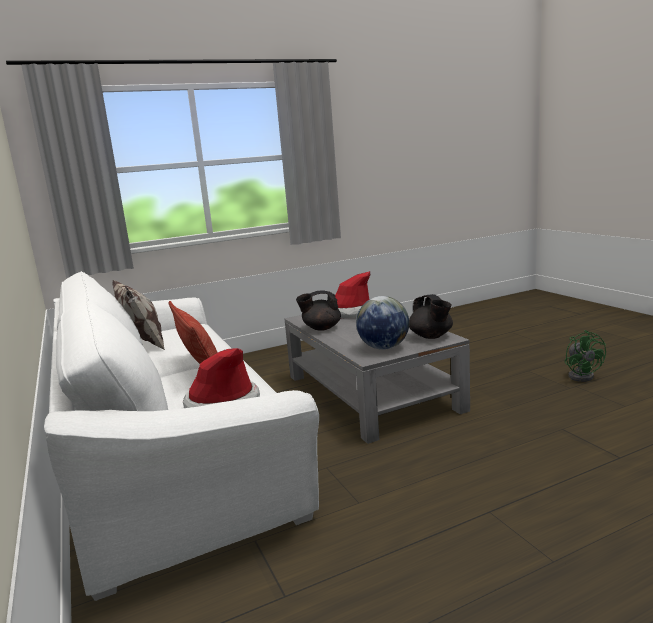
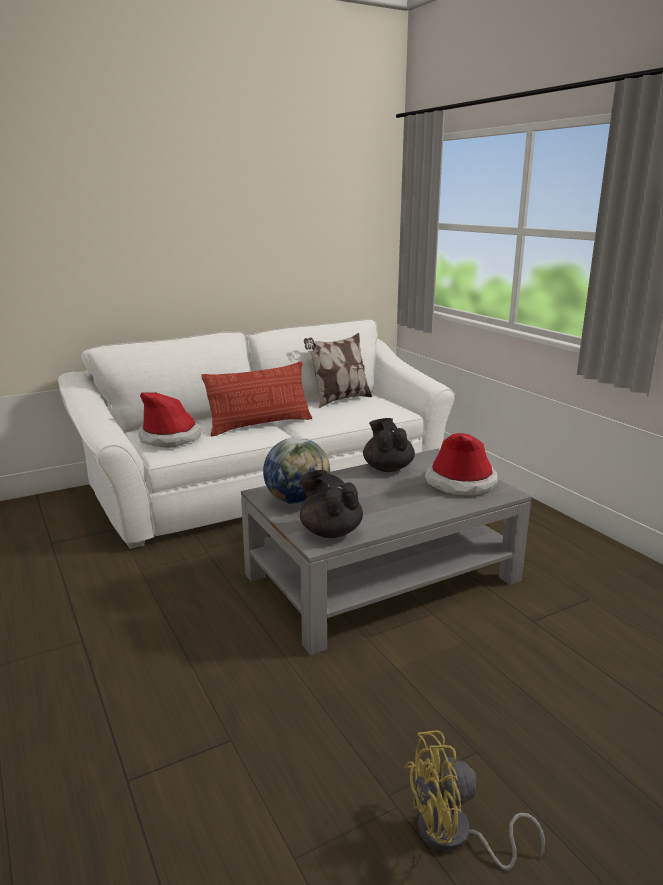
camera: 85 degrees right, 5 degrees up
black teapot [409,294,453,339] -> black teapot turned 75 degrees clockwise [299,470,363,538]
green fan [565,330,606,382] -> yellow fan [405,731,545,870]

